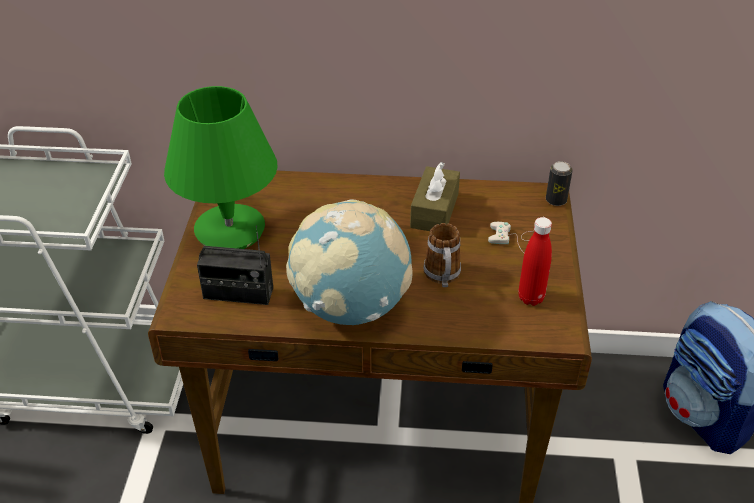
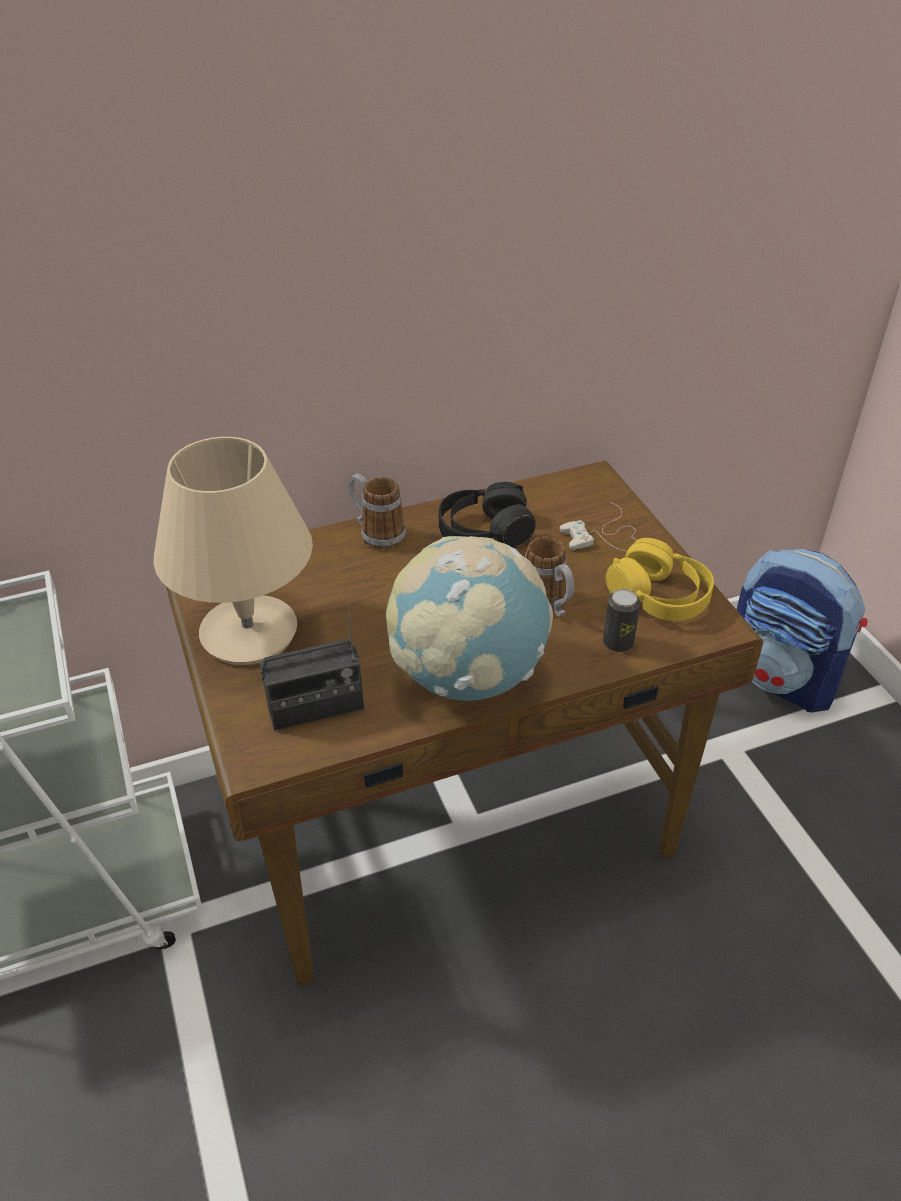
camera: 25 degrees left, 0 degrees up
green table lamp [164,86,278,249] -> beige table lamp [154,437,313,665]
brown tissue box [410,162,460,231] -> black headphones [439,482,536,548]
red bottle [518,217,552,306] -> yellow headphones [605,538,714,621]
can [546,161,573,206] -> can moved to [603,589,640,652]
none -> mug [348,474,406,550]

